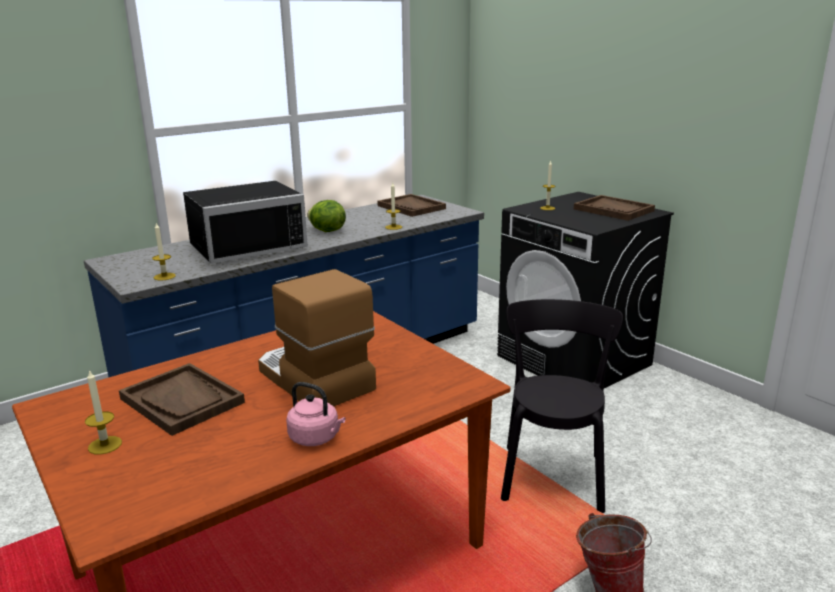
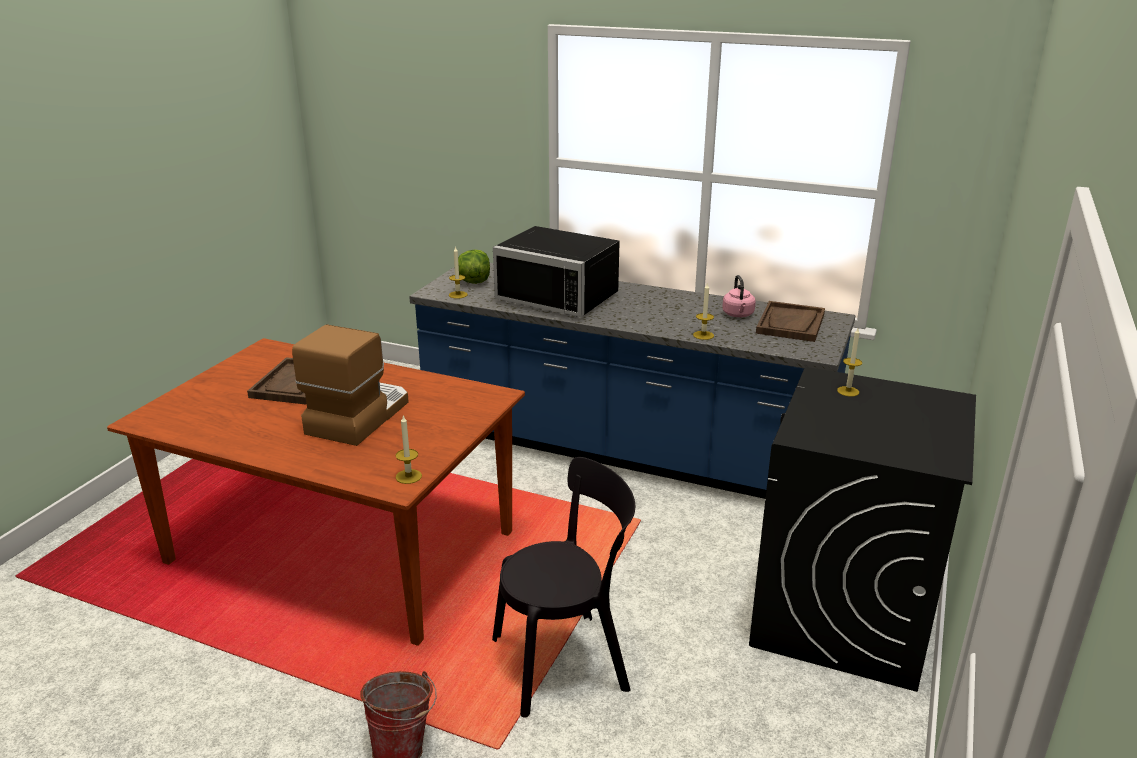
camera: 60 degrees right, 5 degrees up
candle [85,369,122,455] -> candle moved to [395,416,422,484]
pink kettle [286,382,345,446] -> pink kettle moved to [722,275,756,317]
lettuce [307,200,346,232] -> lettuce moved to [454,249,490,284]
brown tray [574,195,655,221] -> none

